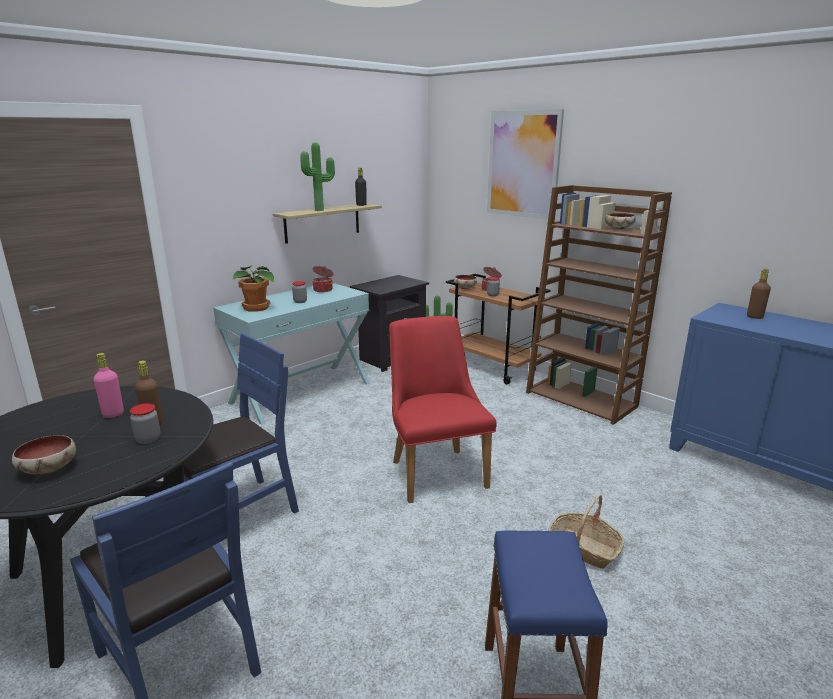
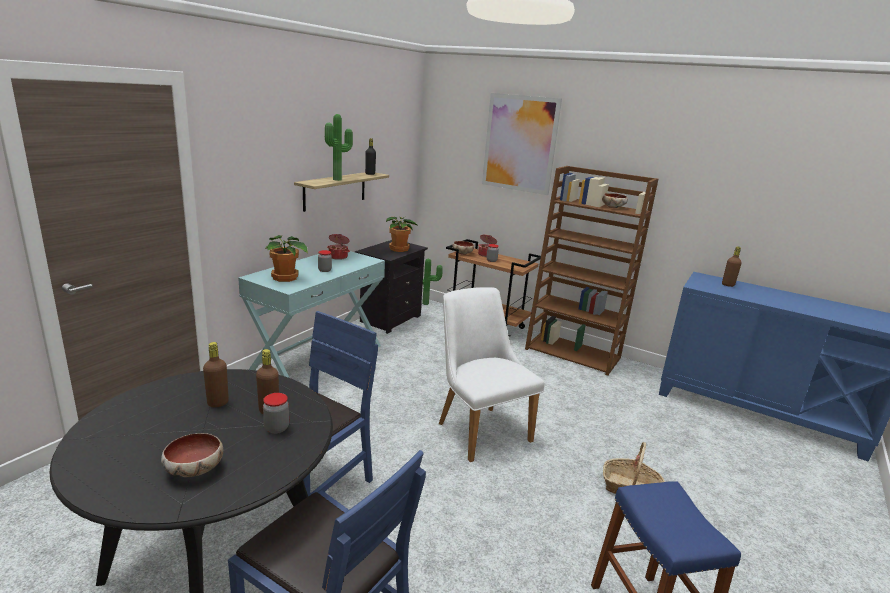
camera: 15 degrees left, 0 degrees up
pink bottle [93,353,124,418] -> brown bottle [203,342,229,407]
red chair [389,316,497,503] -> white chair [439,287,545,462]
none -> potted plant [386,217,418,252]

